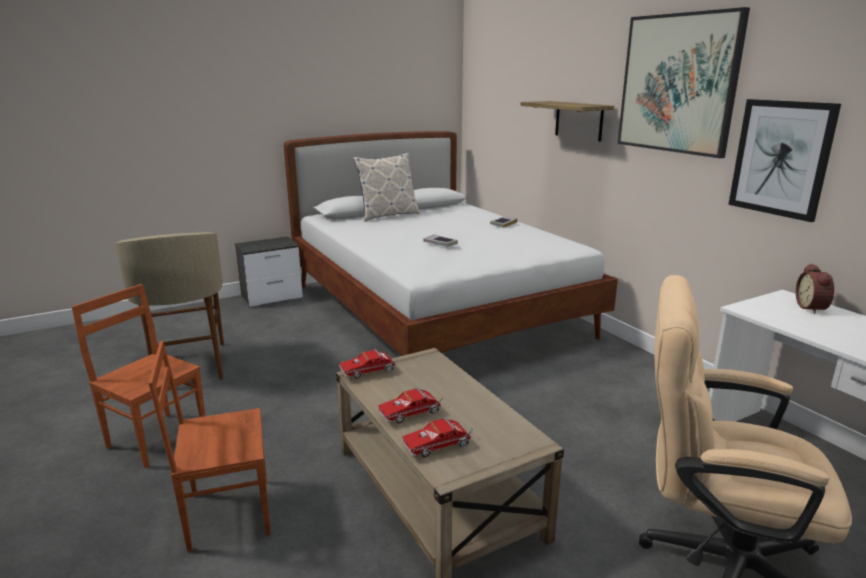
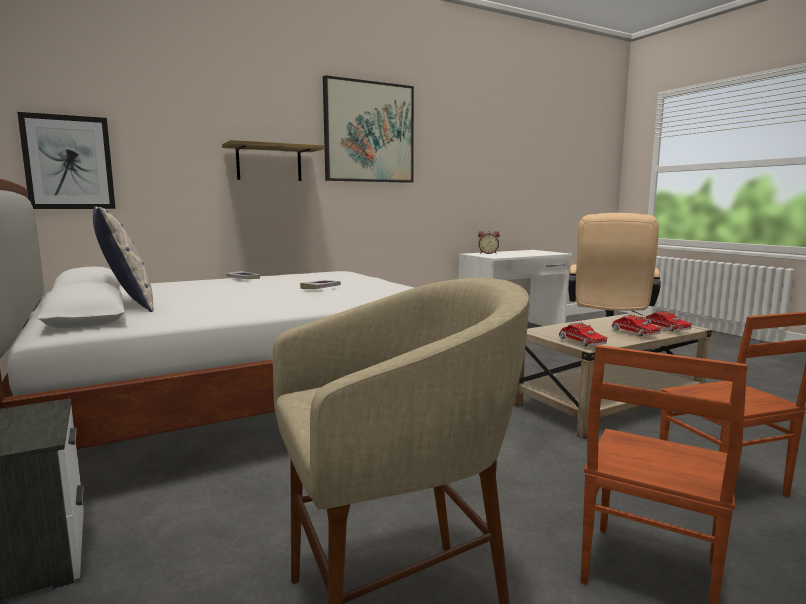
camera: 90 degrees left, 10 degrees down
picture [728,99,841,222] -> picture moved to [17,112,116,209]

